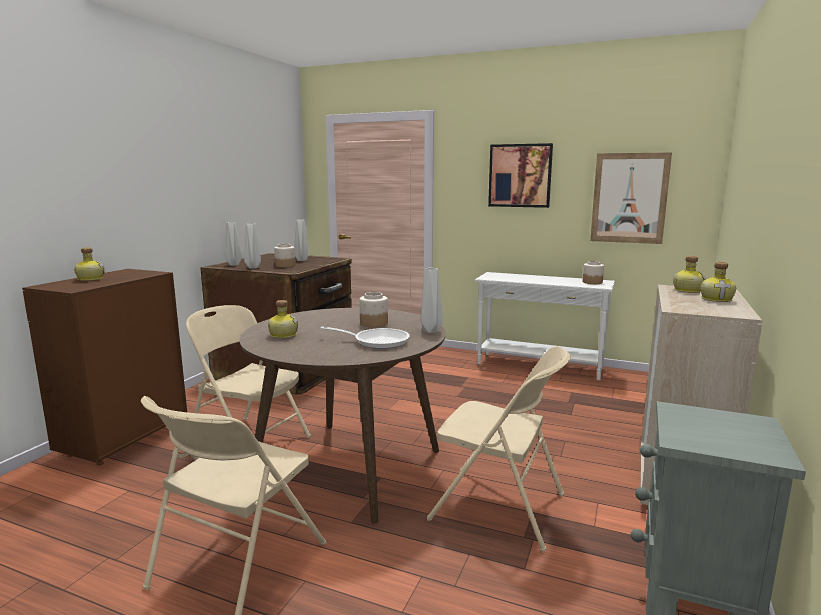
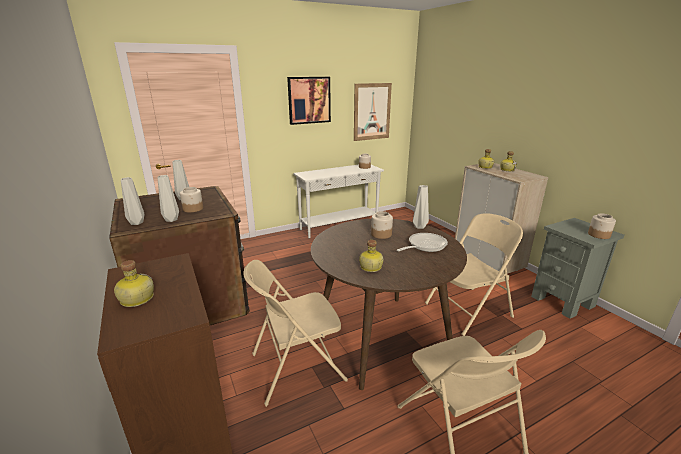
camera: 50 degrees left, 10 degrees up
none -> jar [588,213,616,239]

